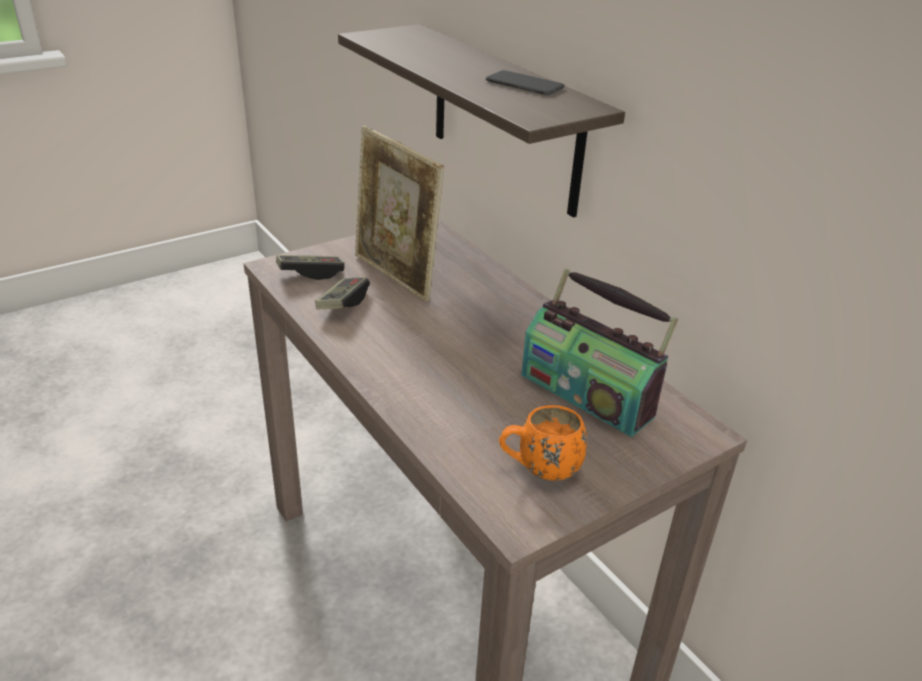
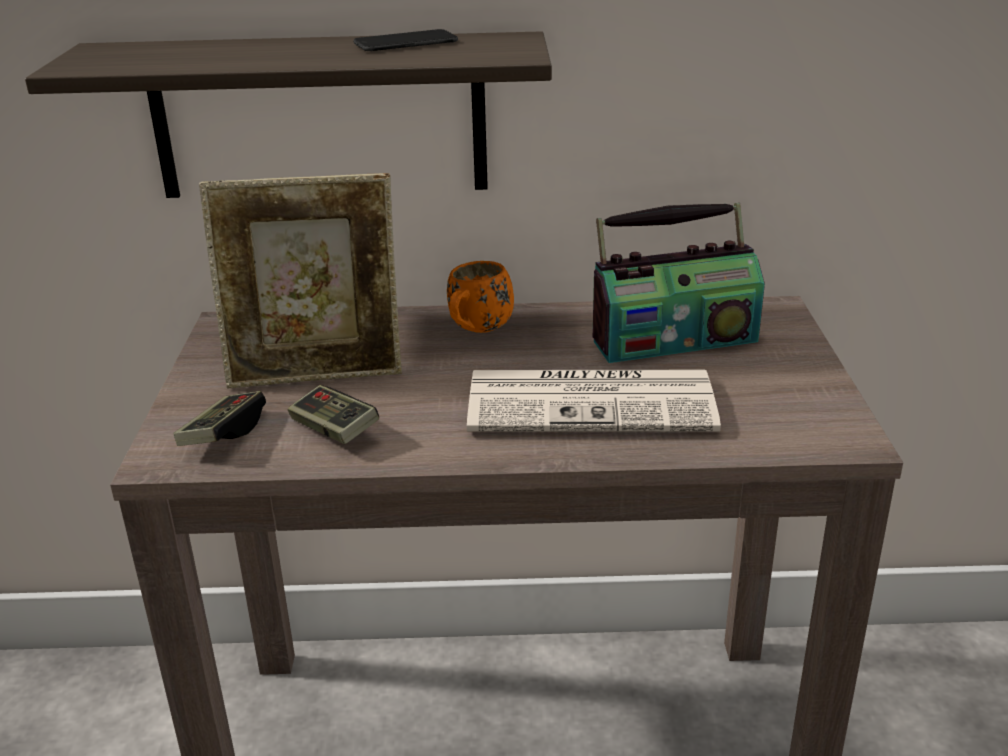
camera: 55 degrees left, 5 degrees down
orange mug [499,405,587,481] -> orange mug moved to [447,261,514,333]
none -> newspaper [467,370,721,432]

